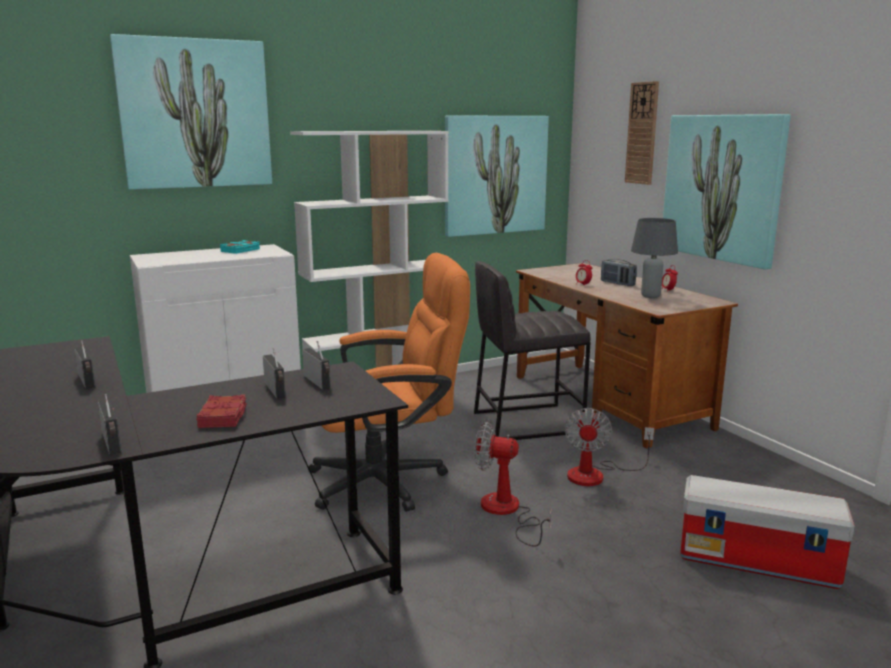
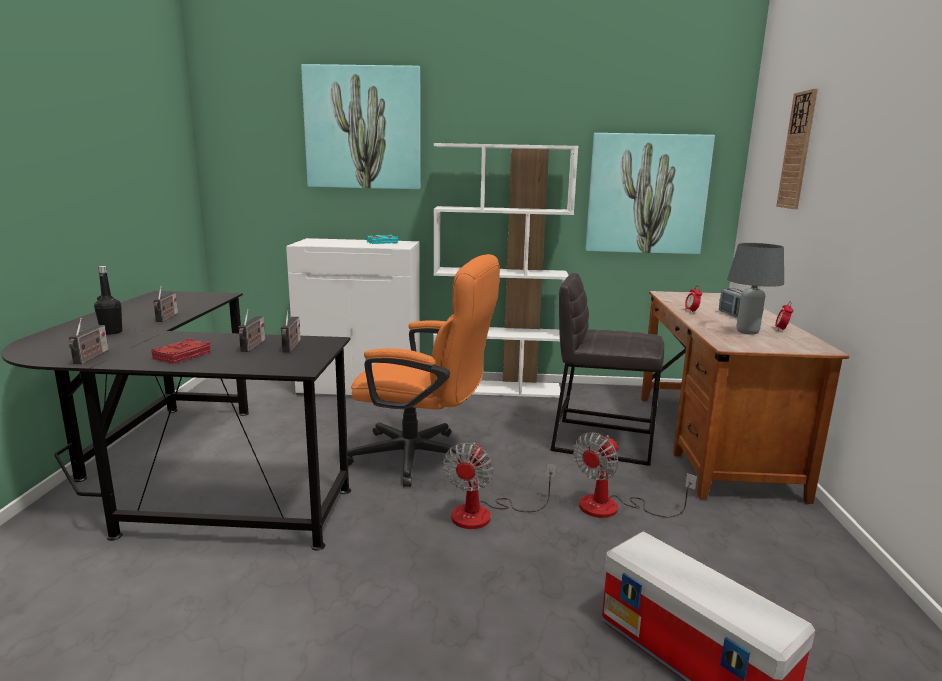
camera: 30 degrees right, 0 degrees up
fan [474,422,552,547] -> fan turned 120 degrees counterclockwise [443,442,557,529]
picture [663,114,791,269] -> none
none -> black bottle [94,266,122,335]

